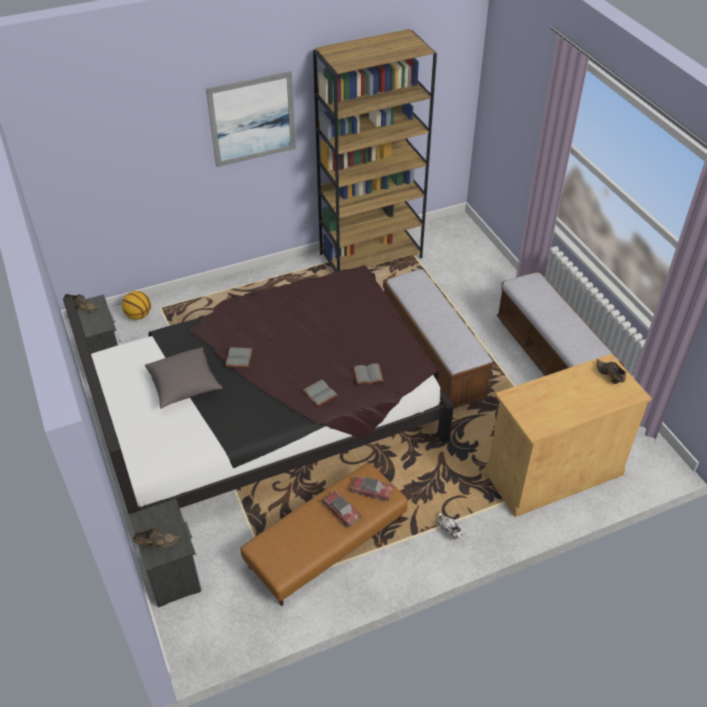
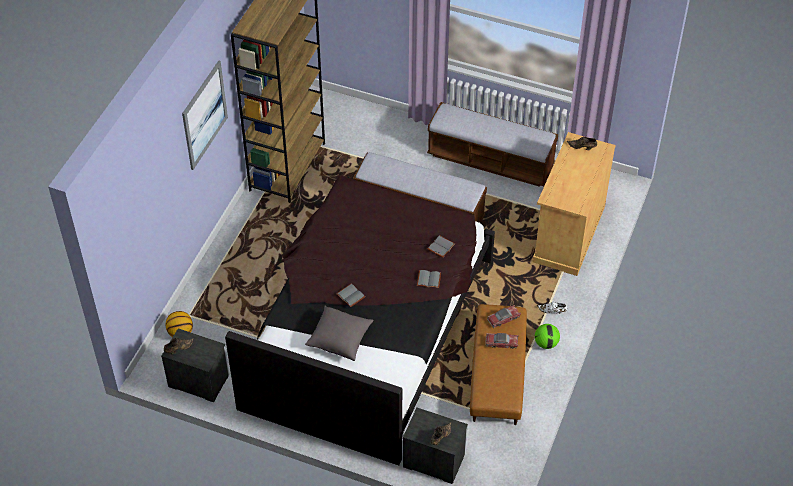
camera: 45 degrees left, 5 degrees up
none -> football [535,324,560,349]

